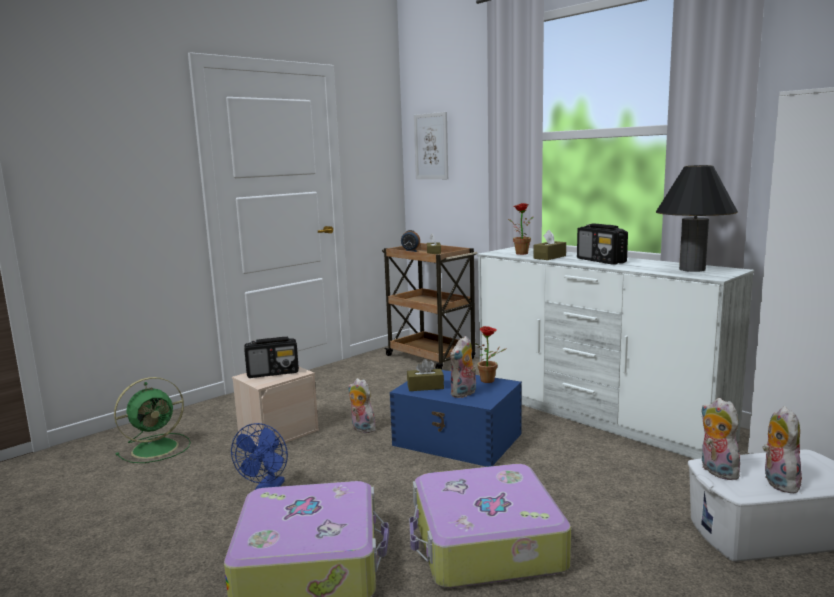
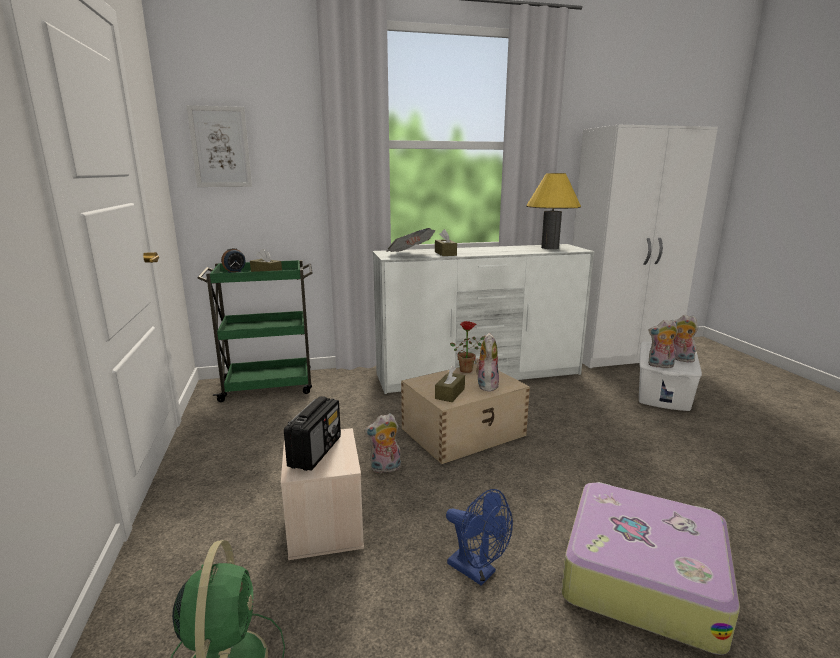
camera: 60 degrees left, 5 degrees up
brown cart [382,243,478,370] -> green cart [197,260,313,402]
blue storage box [390,370,522,467] -> beige storage box [401,364,530,464]
suitcase [409,464,571,588] -> none
plush toy [450,336,476,398] -> plush toy turned 150 degrees counterclockwise [475,333,499,392]
potted plant [508,203,534,255] -> newspaper [386,228,435,252]
radio [577,223,628,265] -> none
black table lamp [656,165,738,272] -> yellow table lamp [526,173,581,249]

